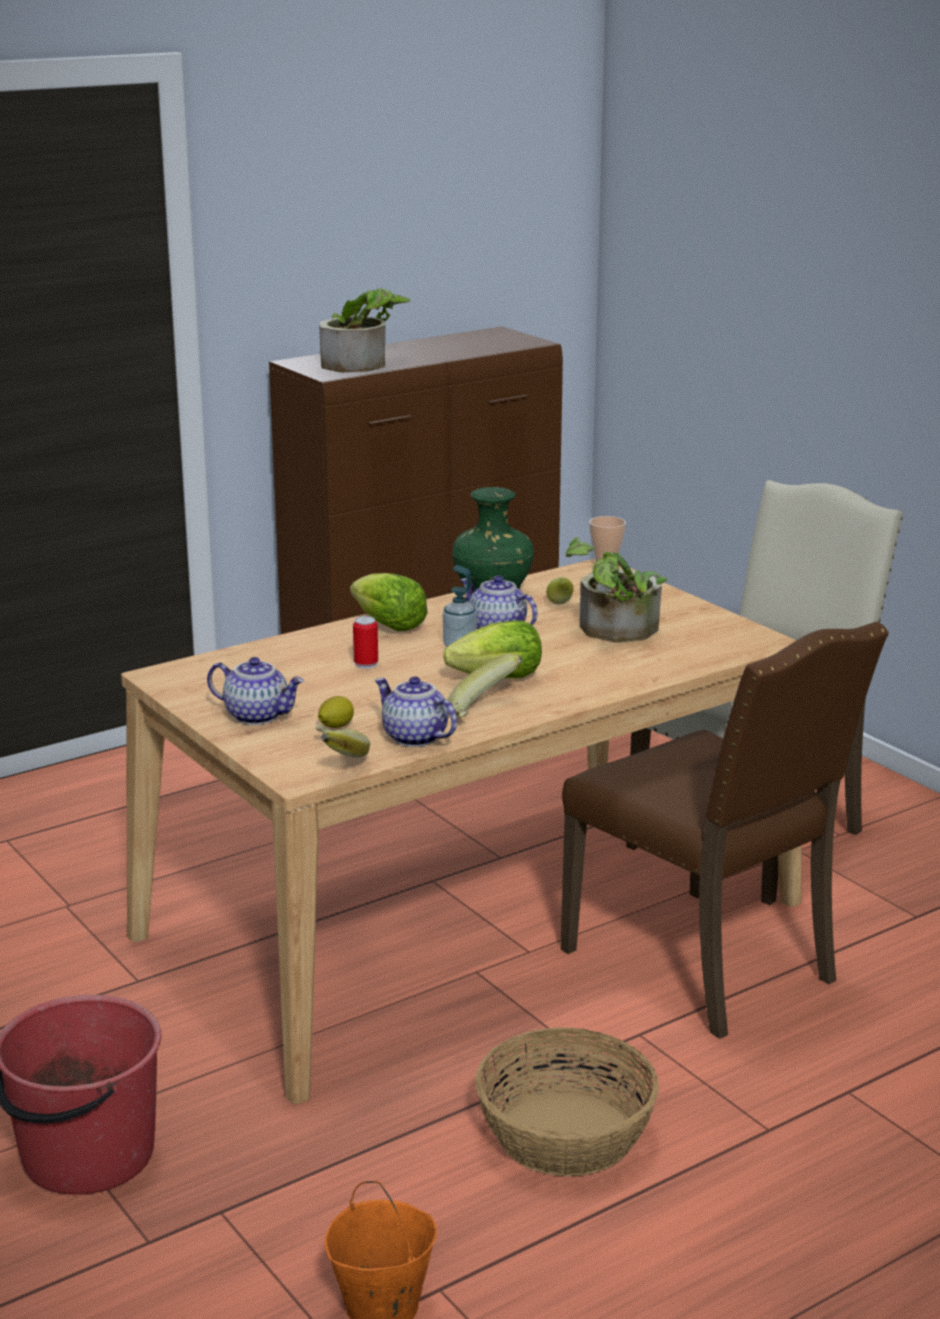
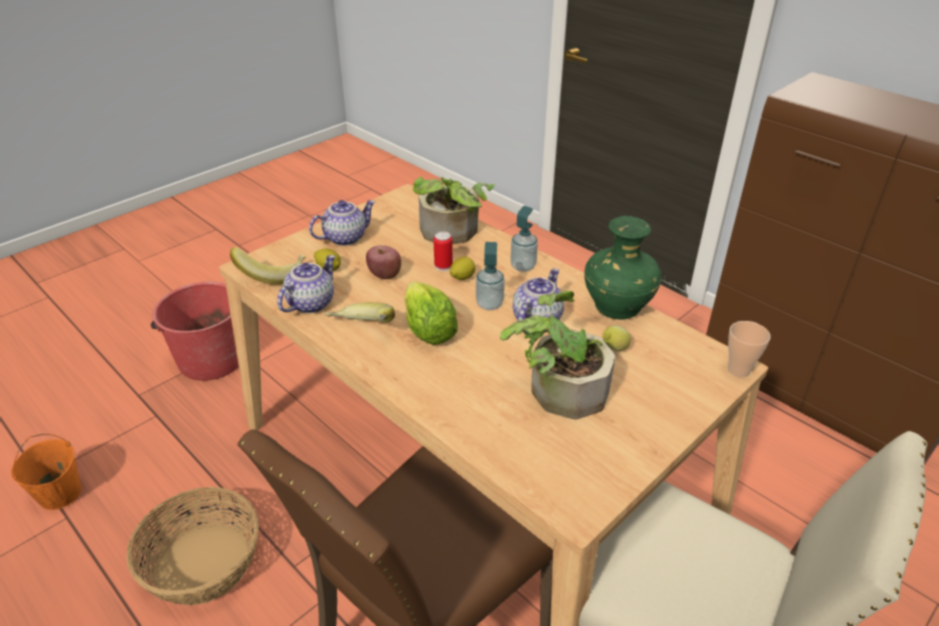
camera: 80 degrees right, 15 degrees up
teapot [207,657,304,725] -> teapot turned 135 degrees counterclockwise [309,200,376,246]
potted plant [319,288,410,372] -> potted plant moved to [413,177,495,244]
lettuce [350,573,428,631] -> soap dispenser [511,206,538,272]
none -> apple [366,245,401,279]
none -> lemon [450,257,475,280]

